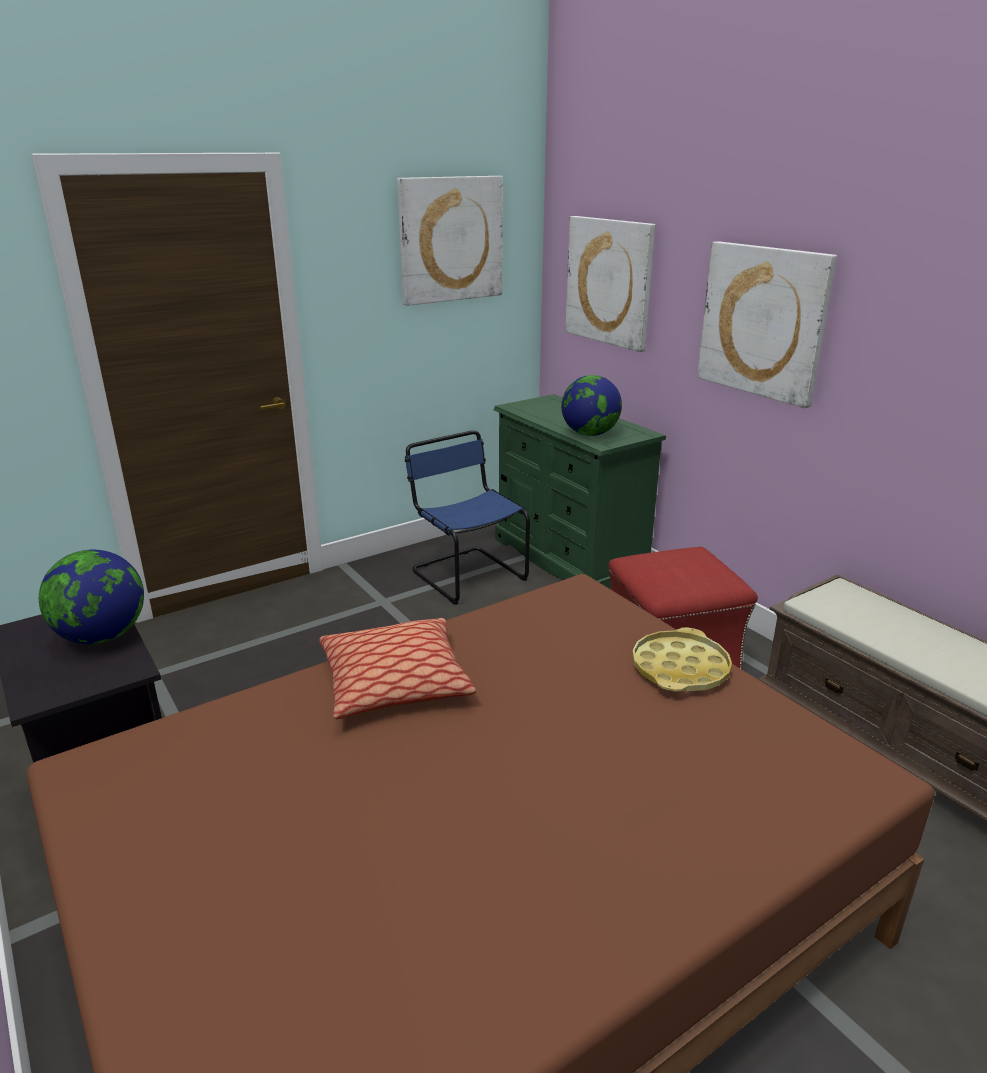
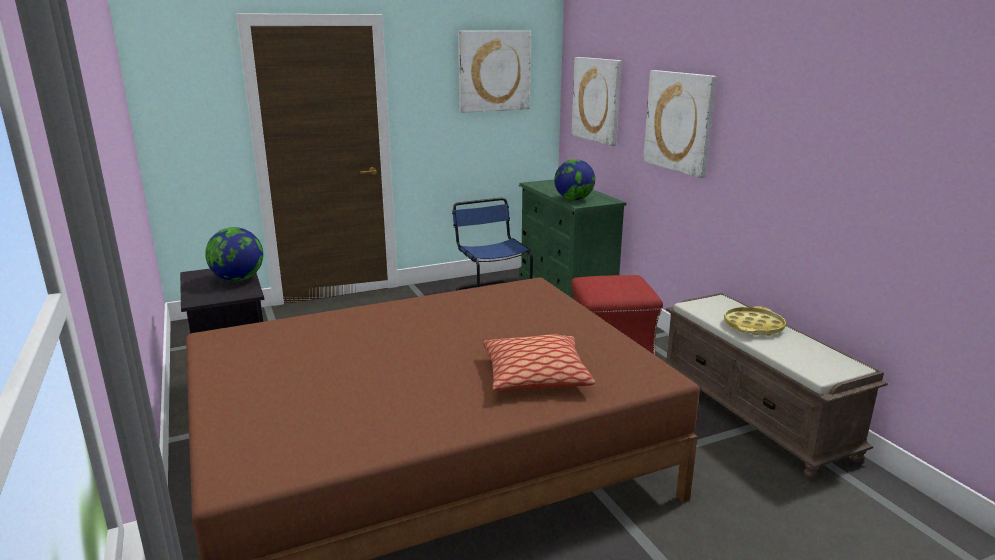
camera: 10 degrees right, 5 degrees down
pillow [319,618,476,719] -> pillow moved to [483,335,595,391]
yellow tray [632,627,732,691] -> yellow tray moved to [724,306,786,336]

